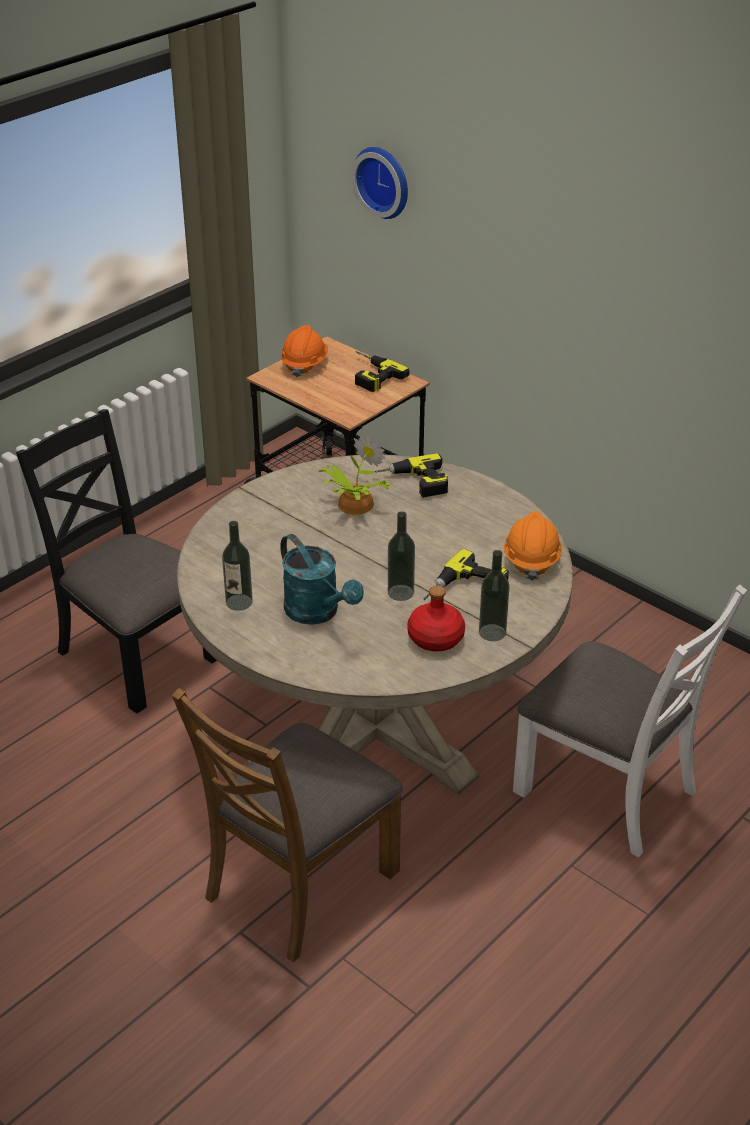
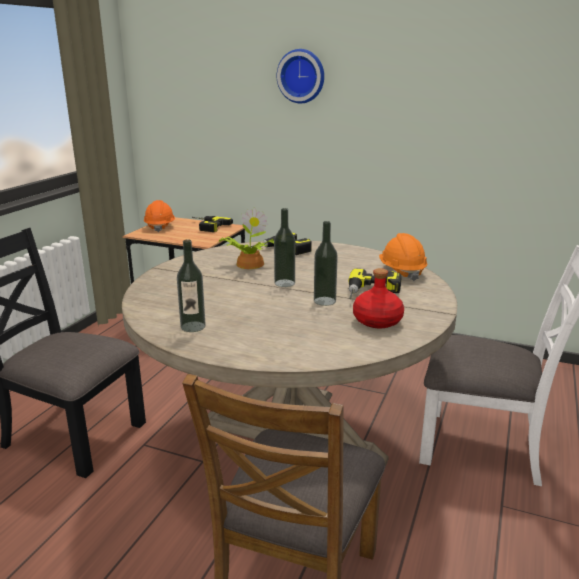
camera: 20 degrees left, 15 degrees down
turquoise watering can [280,534,364,625] -> none
wall clock [351,147,408,219] -> wall clock moved to [277,49,324,103]
bottle [479,550,510,641] -> bottle moved to [274,208,295,287]

